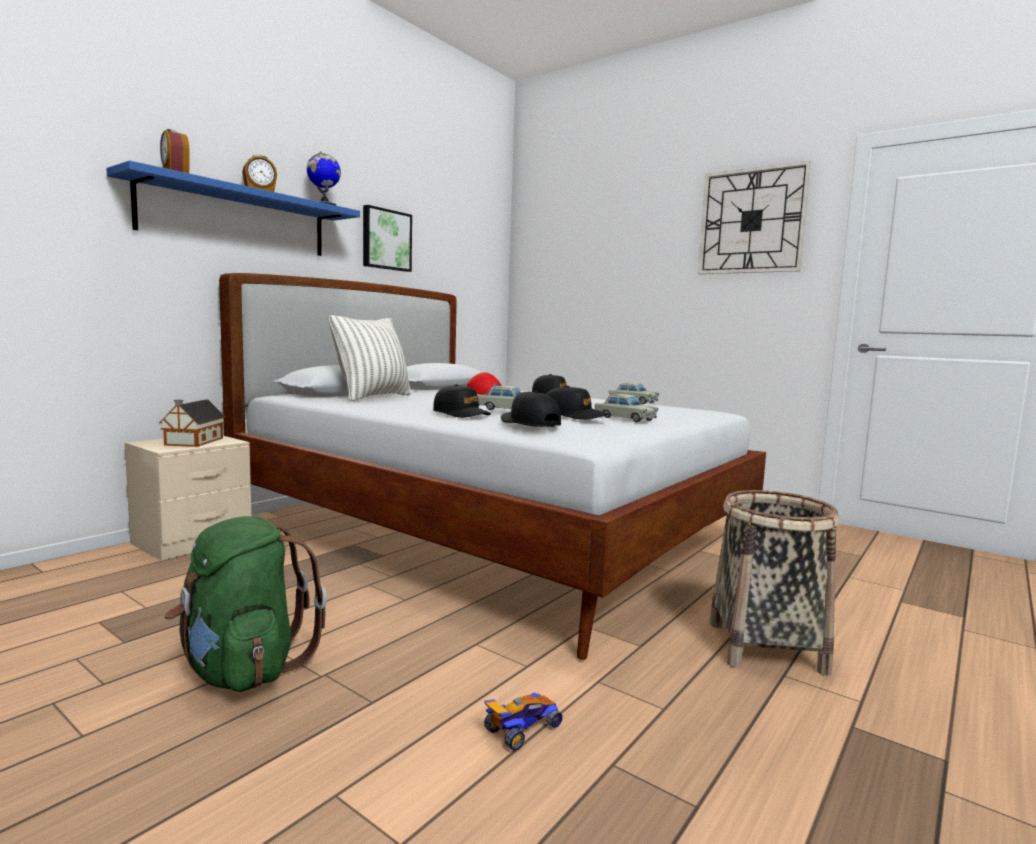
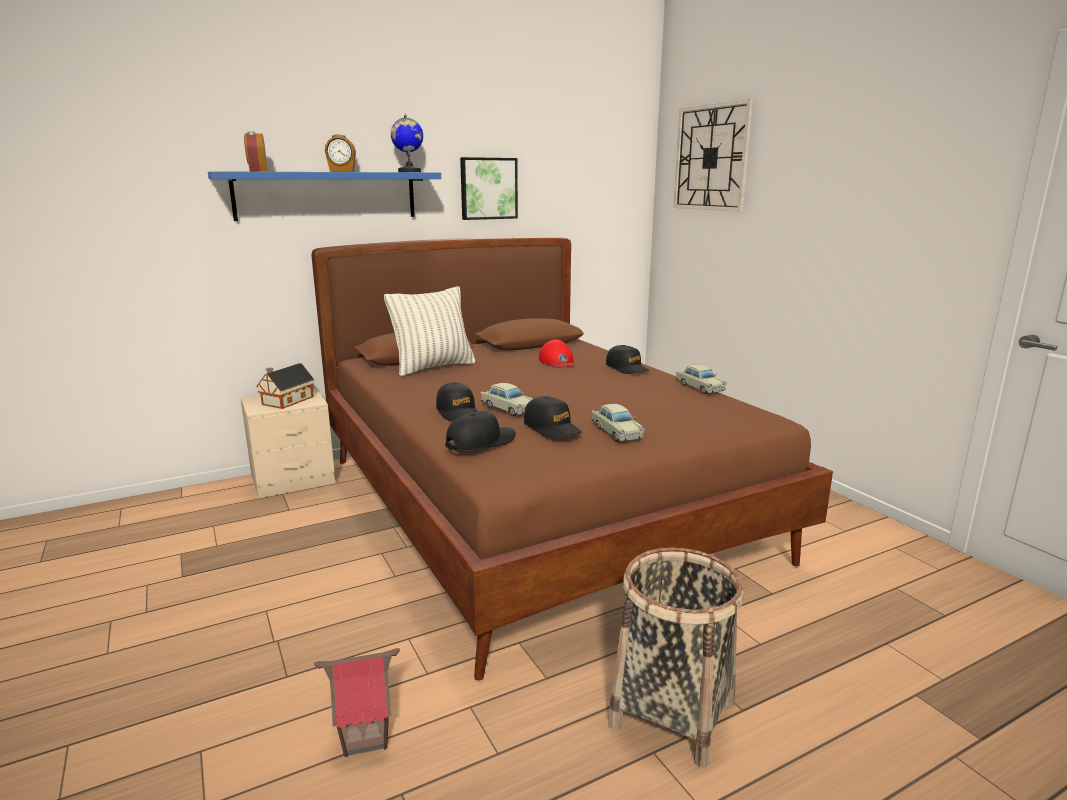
camera: 25 degrees right, 10 degrees up
green backpack [165,516,327,692] -> none
white bed [219,273,766,660] -> brown bed [311,237,833,680]
toy car [484,693,563,751] -> toy house [314,648,400,757]
black cap [501,391,561,427] -> black cap turned 60 degrees clockwise [445,411,516,452]
wall clock [698,161,811,274] -> wall clock moved to [673,99,753,212]

